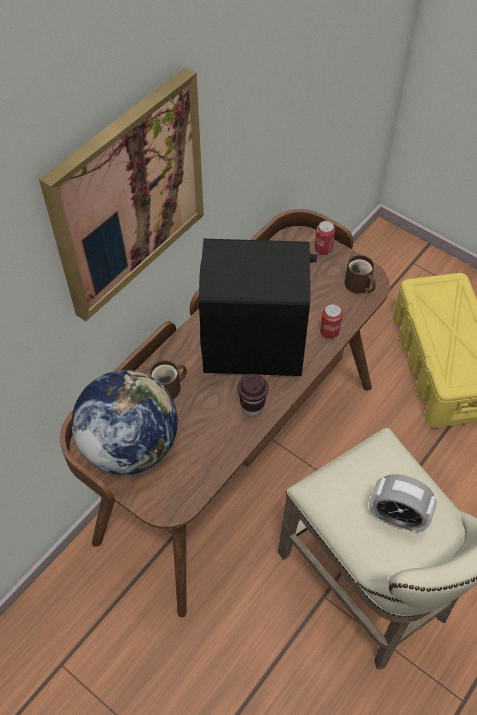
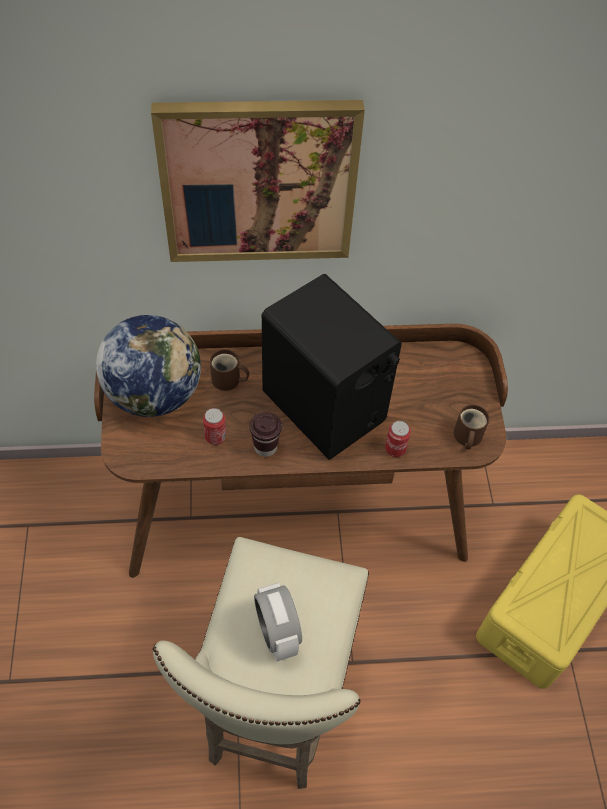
camera: 45 degrees right, 0 degrees up
can [315,221,335,255] -> can moved to [203,408,226,445]

